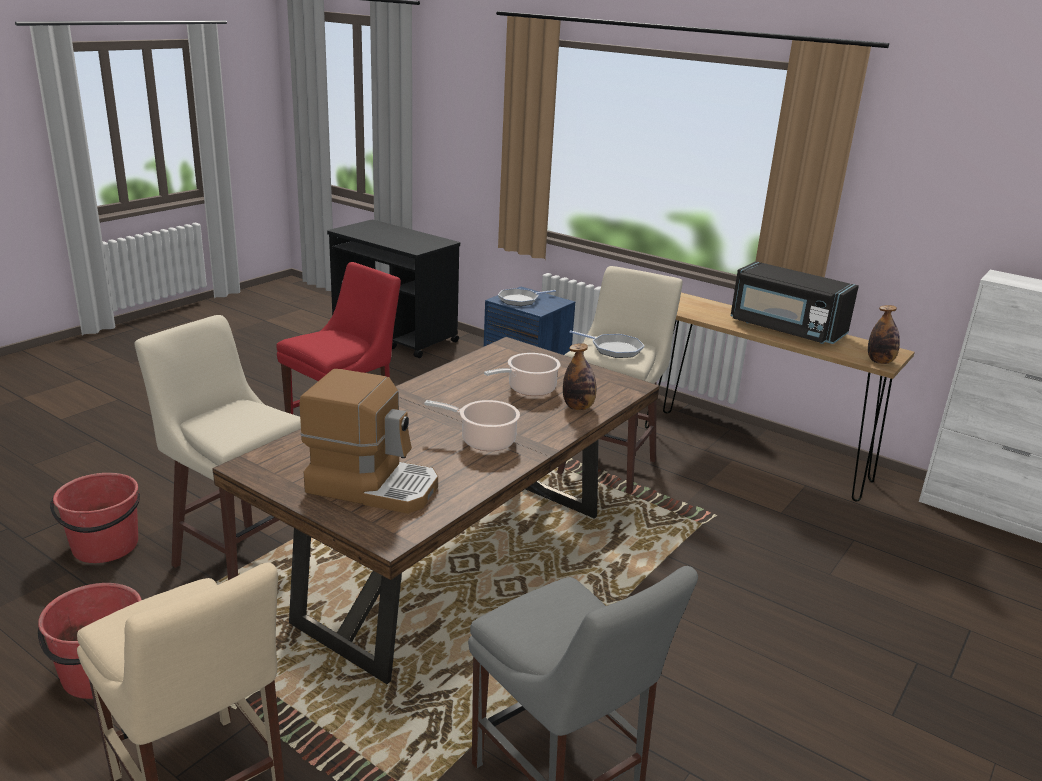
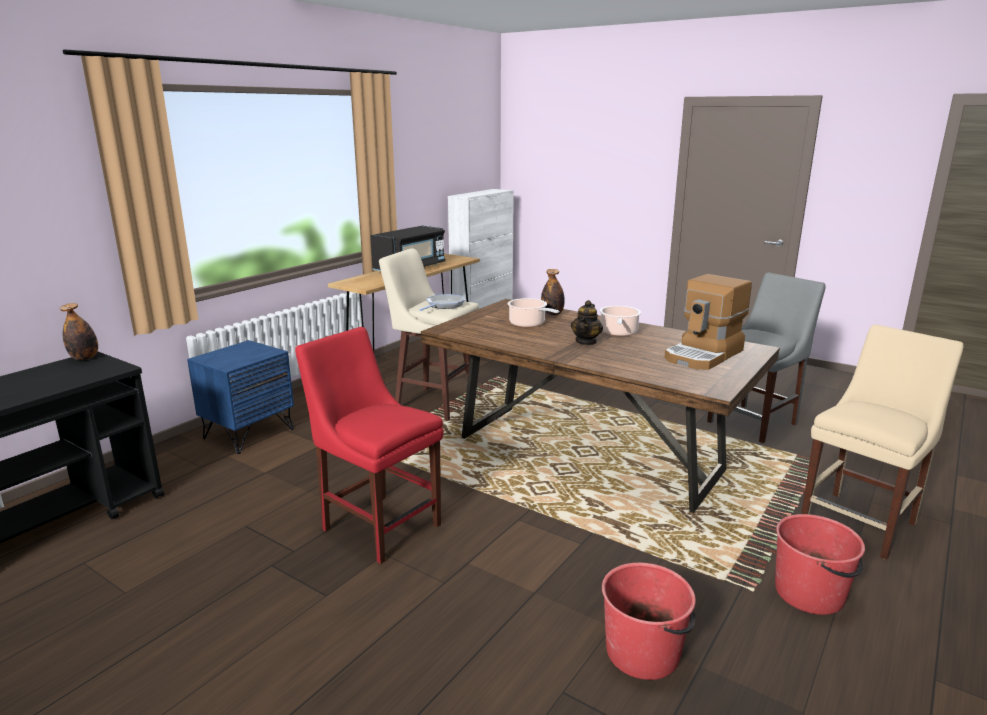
camera: 90 degrees left, 5 degrees down
beige stool [134,315,311,580] -> none
coffee machine [300,369,438,514] -> coffee machine turned 150 degrees counterclockwise [665,274,752,370]
frying pan [498,288,556,306] -> none
bottle [868,305,900,364] -> bottle moved to [60,303,98,360]
none -> teapot [571,300,603,345]

